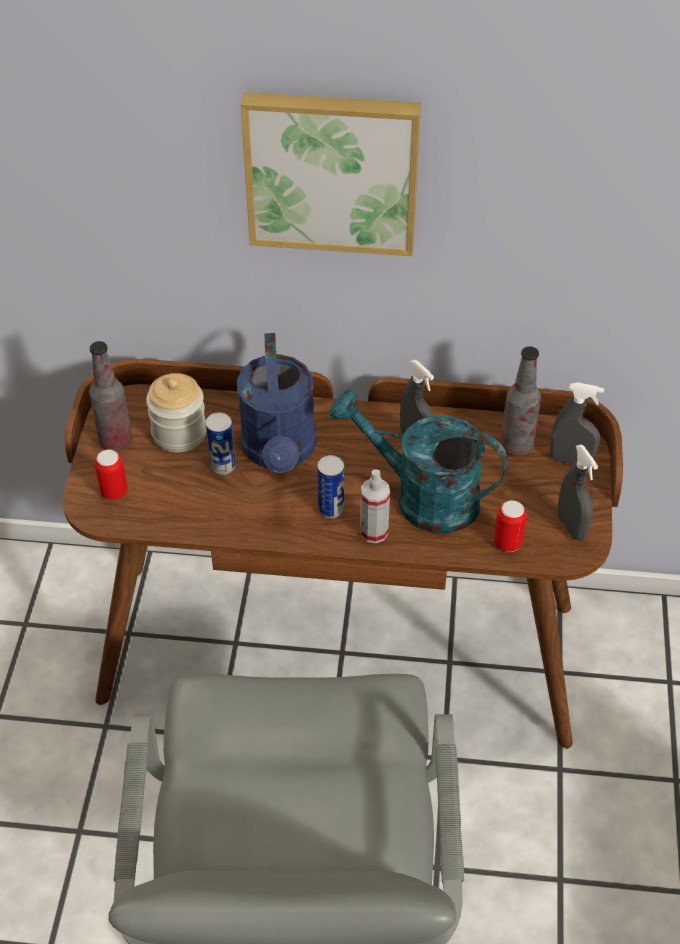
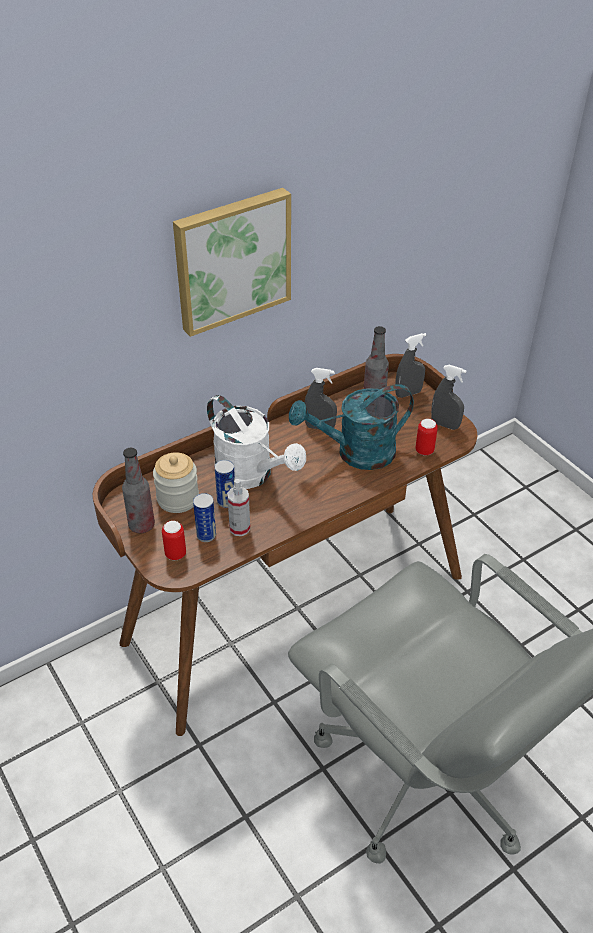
camera: 40 degrees left, 5 degrees down
blue watering can [237,333,316,473] -> white watering can [207,395,306,489]
can [317,455,344,519] -> can moved to [193,493,216,542]
spray bottle [360,469,390,543] -> spray bottle moved to [227,479,250,536]

